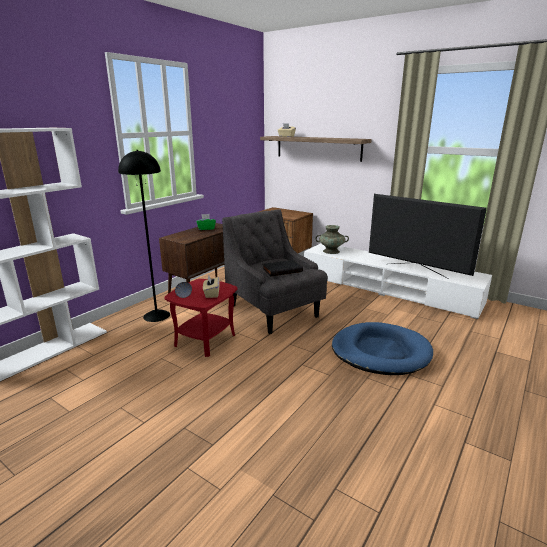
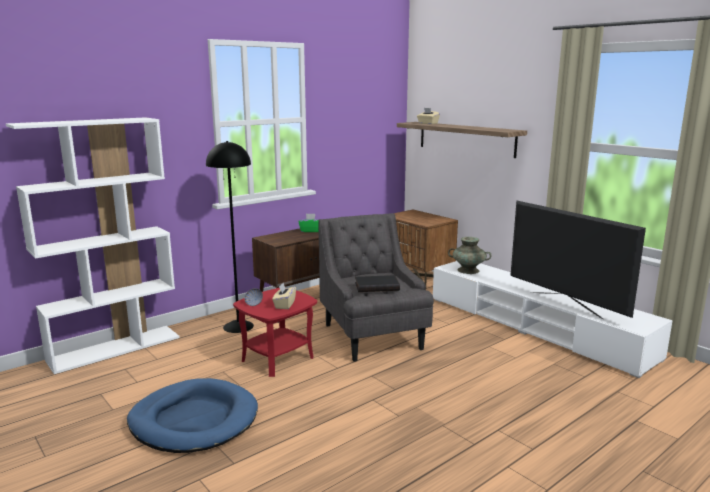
camera: 15 degrees right, 5 degrees down
blue dog bed [332,322,433,375] -> blue dog bed moved to [127,378,258,453]

